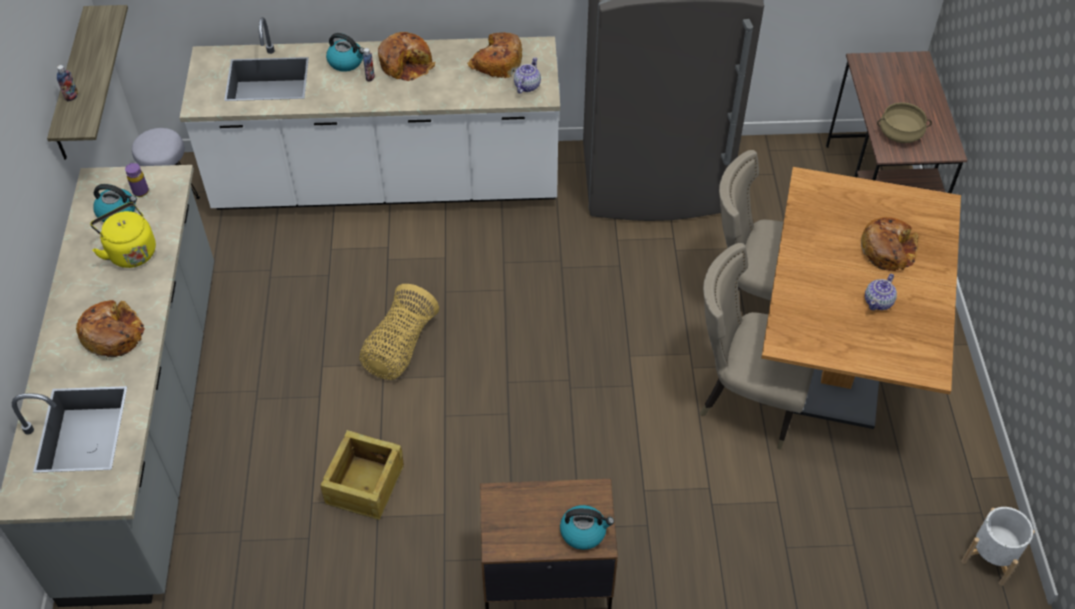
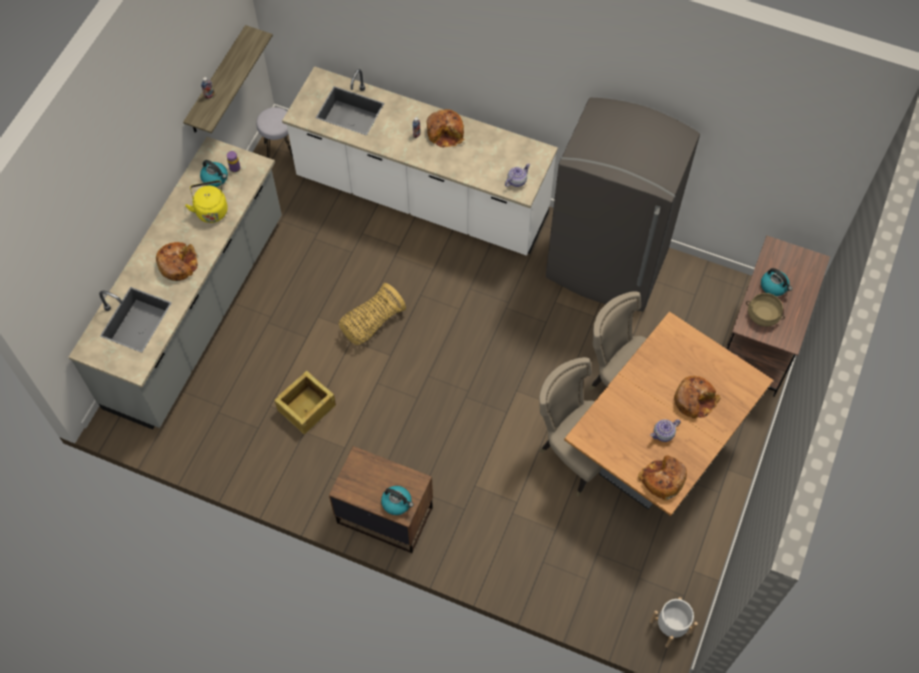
camera: 25 degrees right, 10 degrees up
kettle [326,33,364,72] -> kettle moved to [761,268,792,296]
bread [467,32,522,78] -> bread moved to [638,455,687,501]

